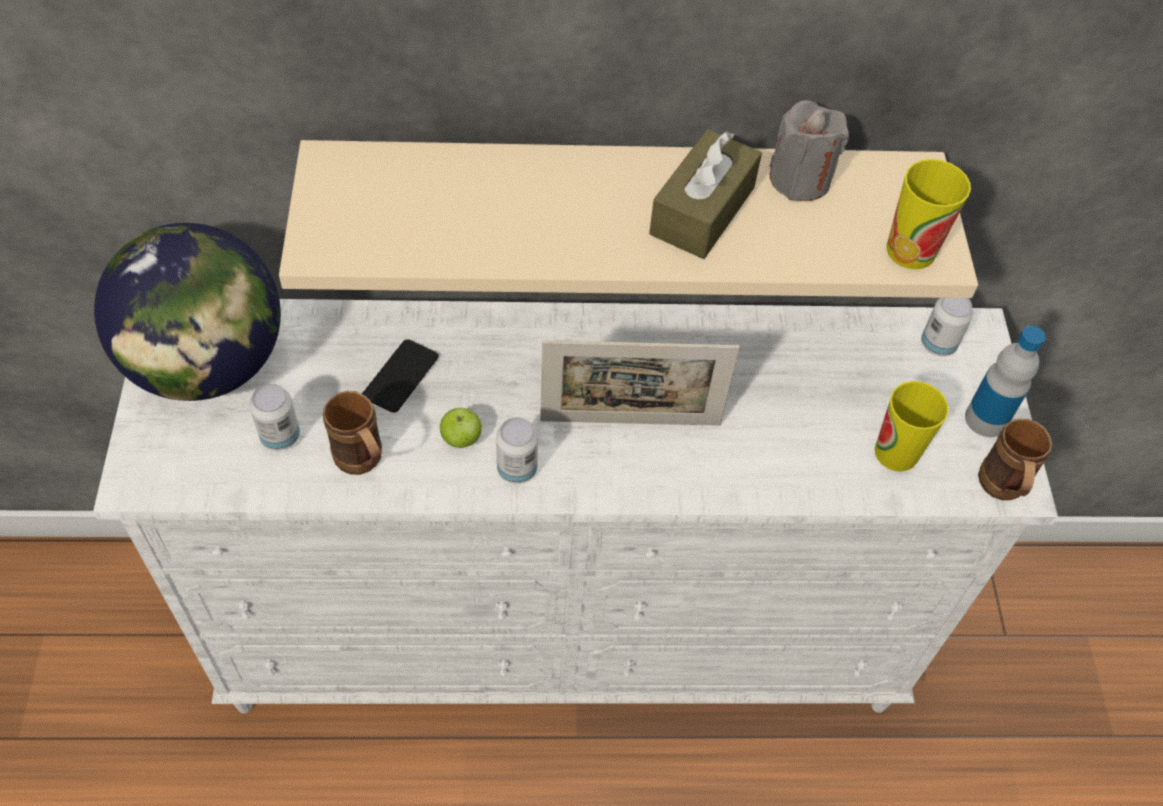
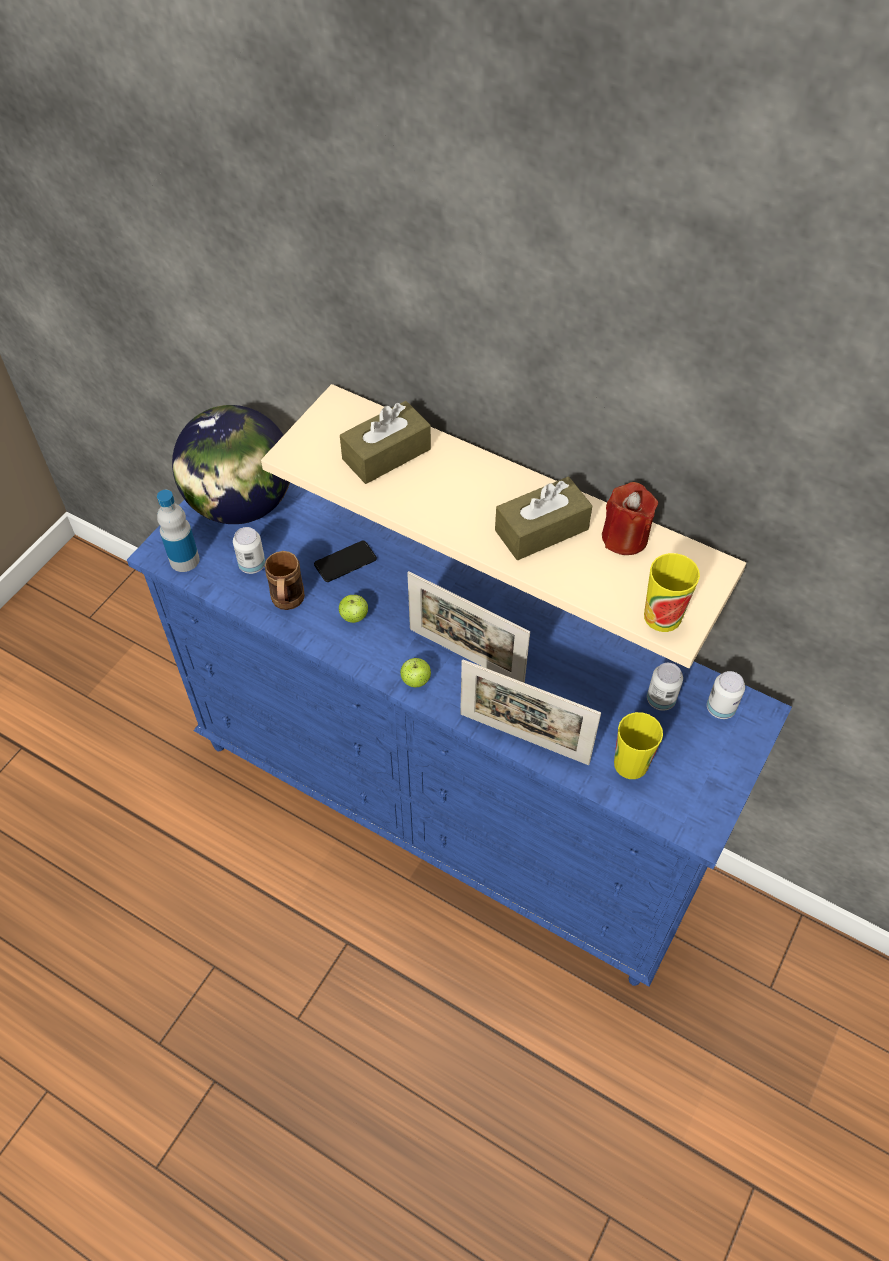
camera: 35 degrees right, 0 degrees up
white dresser [93,299,1058,713] -> blue dresser [127,483,792,986]
can [496,417,538,484] -> can moved to [647,663,683,711]
grey candle [769,101,849,201] -> red candle [602,482,658,555]
bottle [965,326,1046,437] -> bottle moved to [157,490,200,572]
brown mug [978,419,1052,500] -> none
none -> brown tissue box [340,401,431,484]
none -> apple [400,658,431,687]
none -> picture frame [460,659,601,765]

